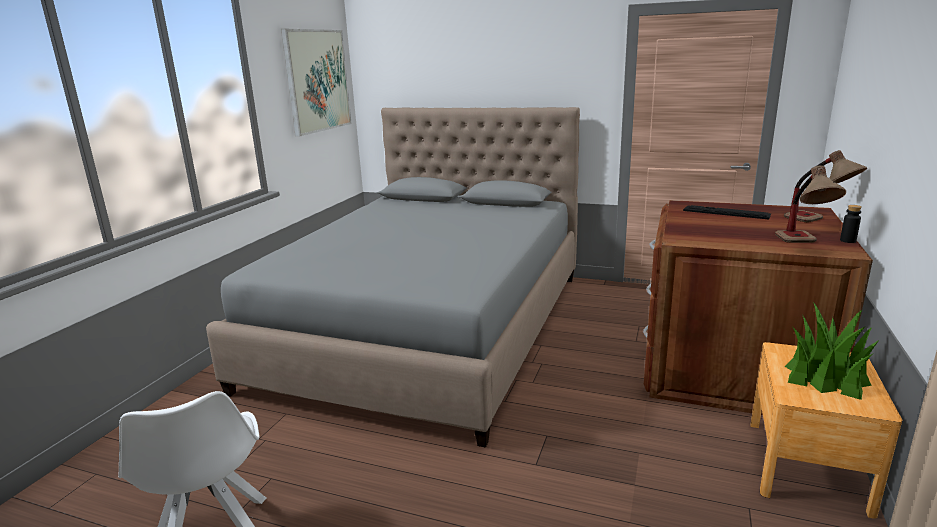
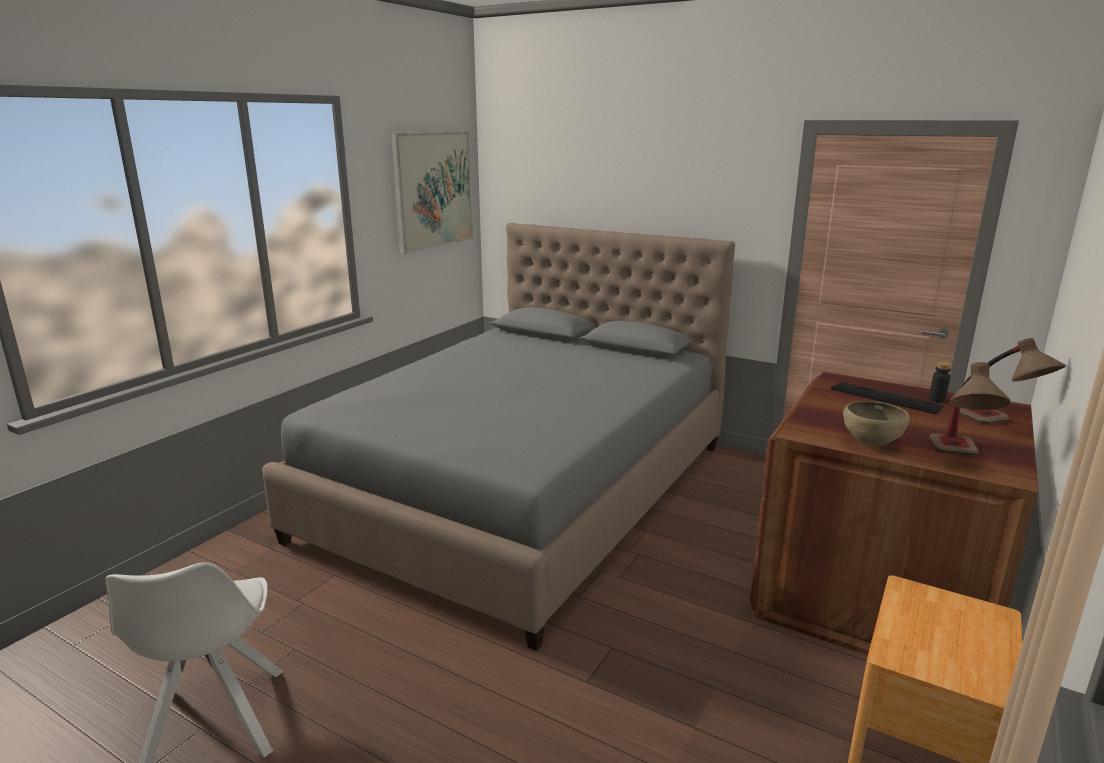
camera: 10 degrees right, 0 degrees up
potted plant [785,302,879,400] -> none
black bottle [840,205,862,243] -> black bottle moved to [929,362,951,403]
none -> brown bowl [843,401,910,446]

